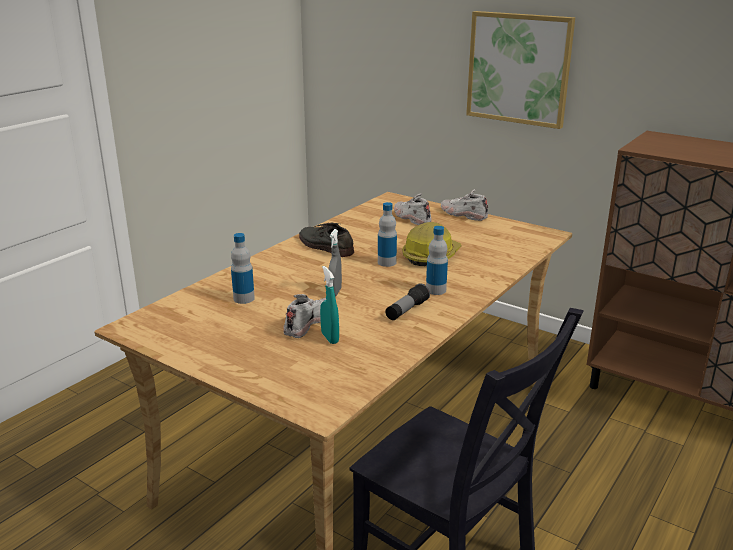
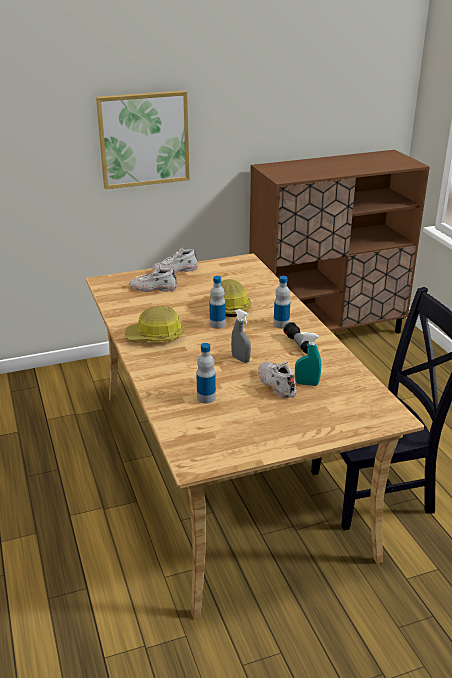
camera: 55 degrees left, 5 degrees up
grey shoe [299,222,354,257] -> hard hat [125,305,184,342]

